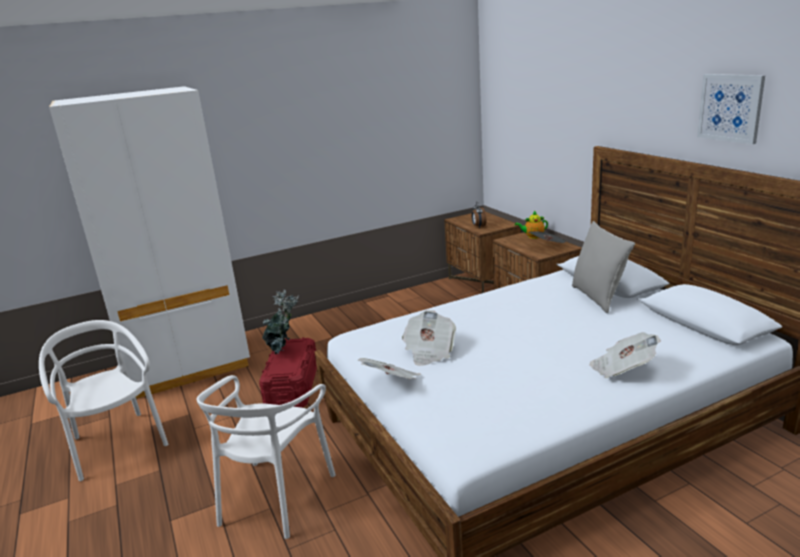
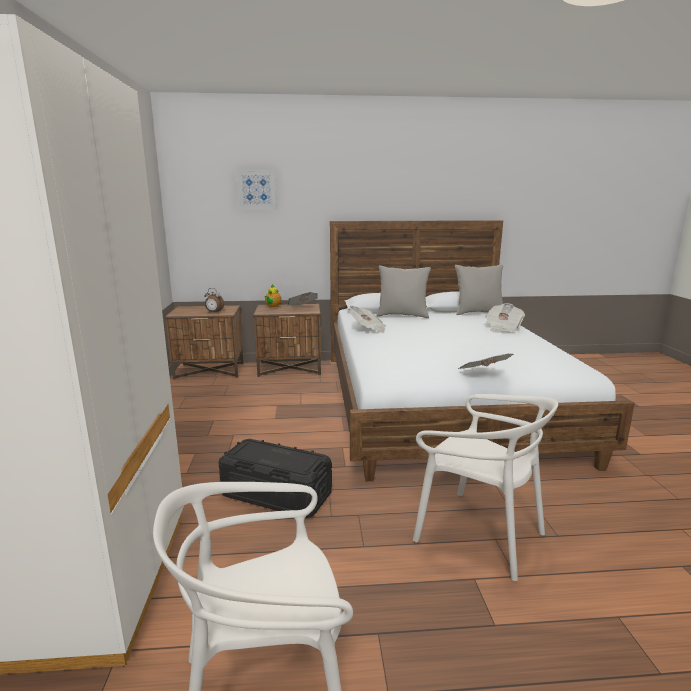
camera: 70 degrees left, 5 degrees down
red storage box [259,337,317,408] -> black storage box [218,439,332,518]
potted plant [262,290,299,355] -> none
newspaper [402,310,456,366] -> newspaper moved to [350,306,386,333]
picture [697,74,765,144] -> picture moved to [236,169,277,209]
none -> grey pillow [455,265,503,315]

